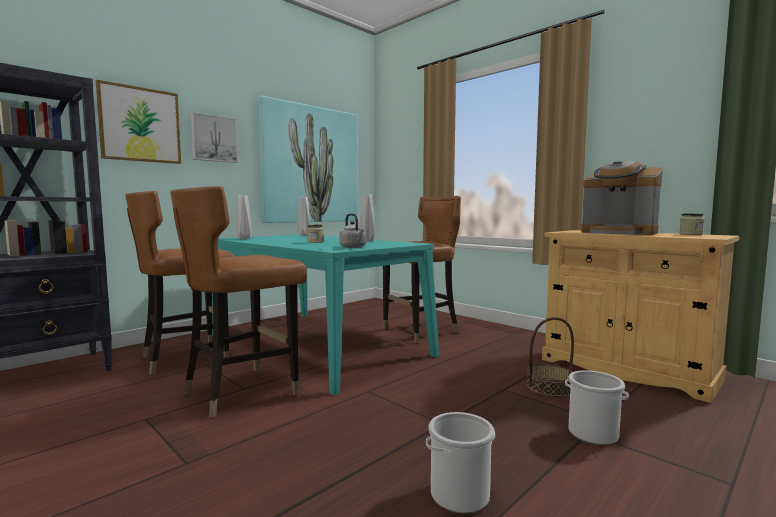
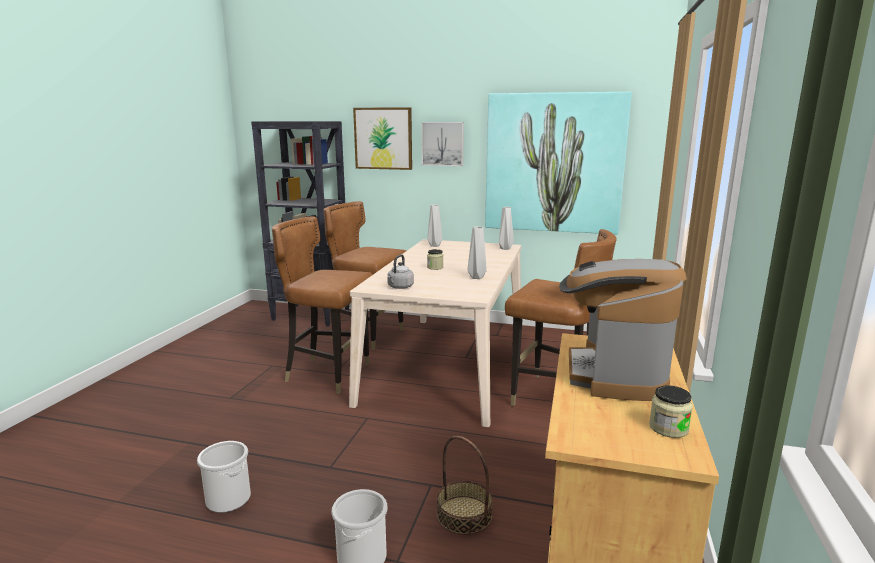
camera: 60 degrees right, 10 degrees up
turquoise dining table [212,235,439,395] -> beige dining table [349,239,521,427]

